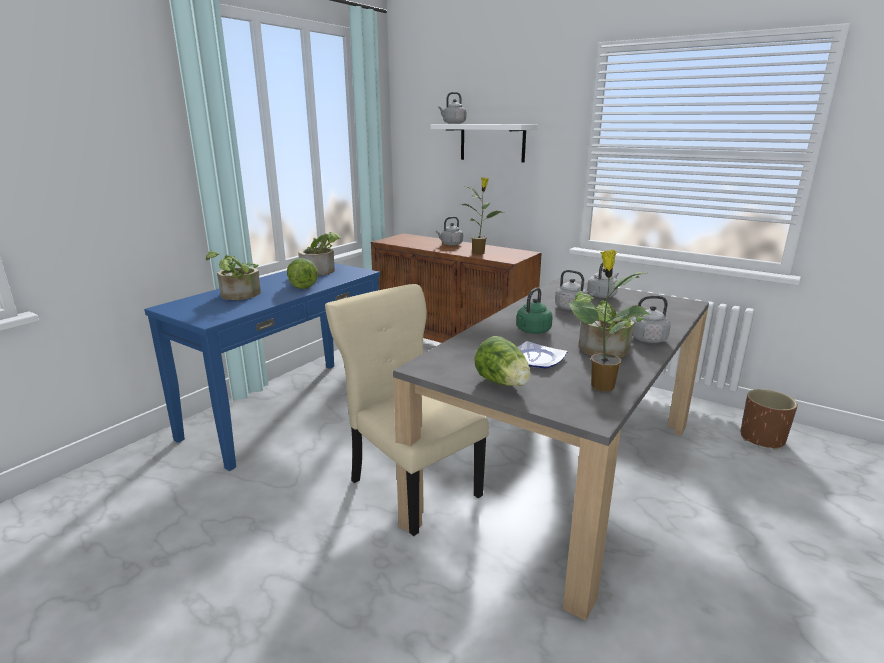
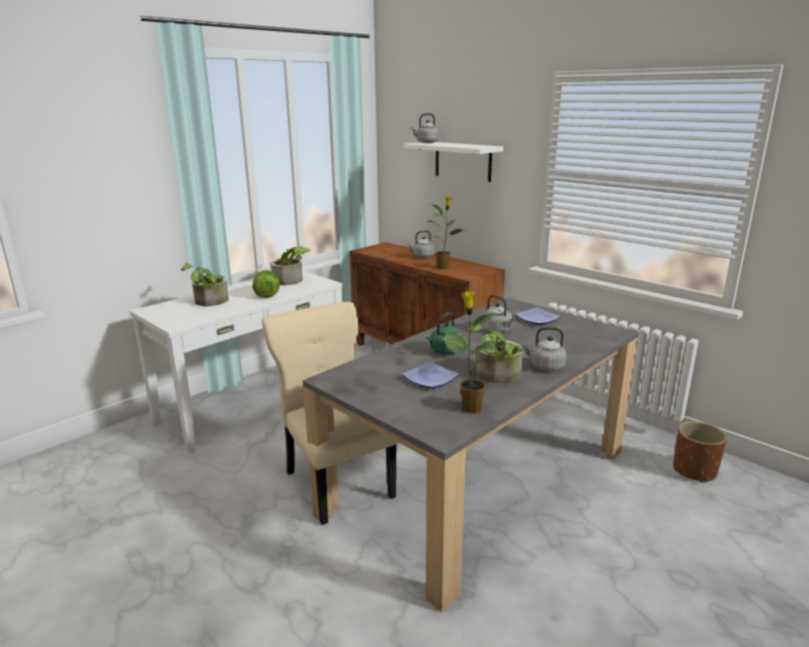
camera: 10 degrees right, 0 degrees up
blue console table [144,263,380,471] -> white console table [130,271,343,454]
lettuce [474,336,531,386] -> none
grey kettle [587,262,619,298] -> plate [515,307,561,324]

